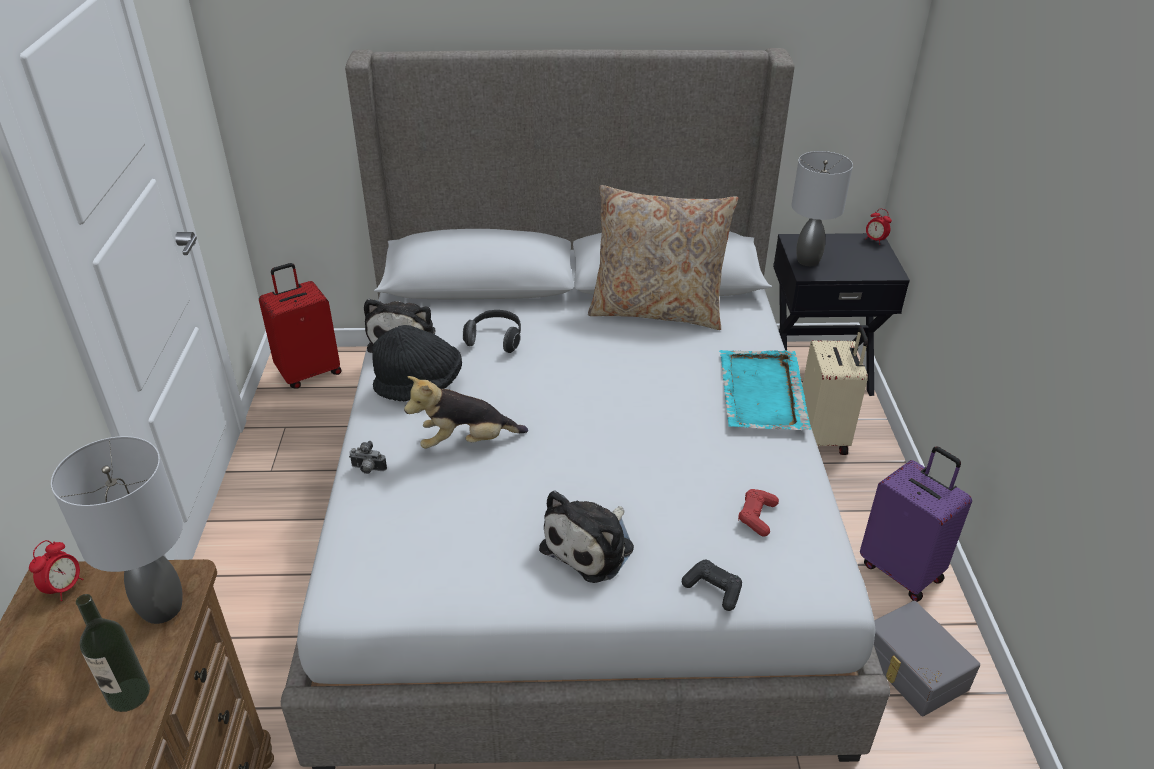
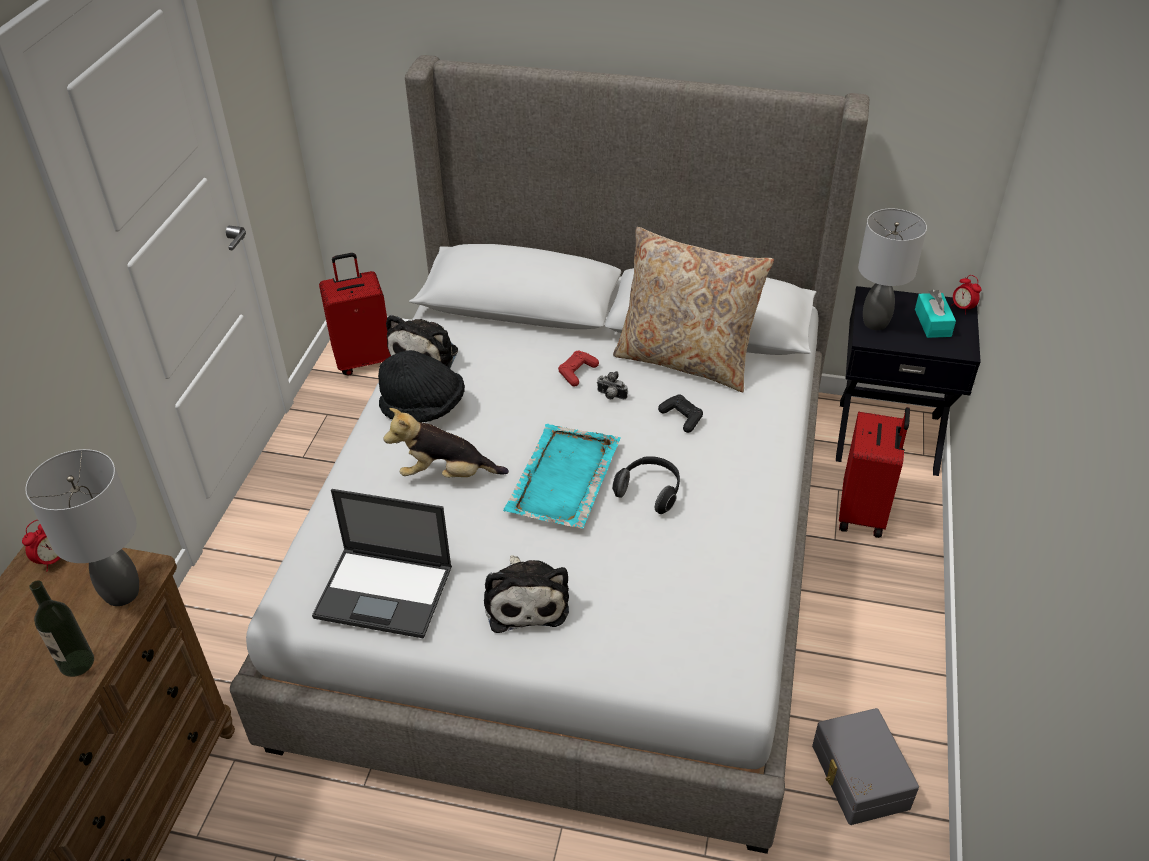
camera: 15 degrees right, 5 degrees up
camera [350,441,387,474] -> camera moved to [597,371,628,399]
headphones [463,310,521,353] -> headphones moved to [612,456,680,514]
plush toy [539,490,634,583] -> plush toy turned 60 degrees counterclockwise [484,555,569,633]
black game controller [682,560,742,611] -> black game controller moved to [658,395,703,433]
turquoise tray [719,350,811,430] -> turquoise tray moved to [503,424,621,529]
red game controller [738,489,779,537] -> red game controller moved to [558,351,599,386]
beige suitcase [802,327,868,455] -> red suitcase [839,407,910,538]
purple suitcase [860,446,972,602] -> none
none -> laptop [312,489,452,639]
none -> turquoise tissue box [915,290,956,338]

